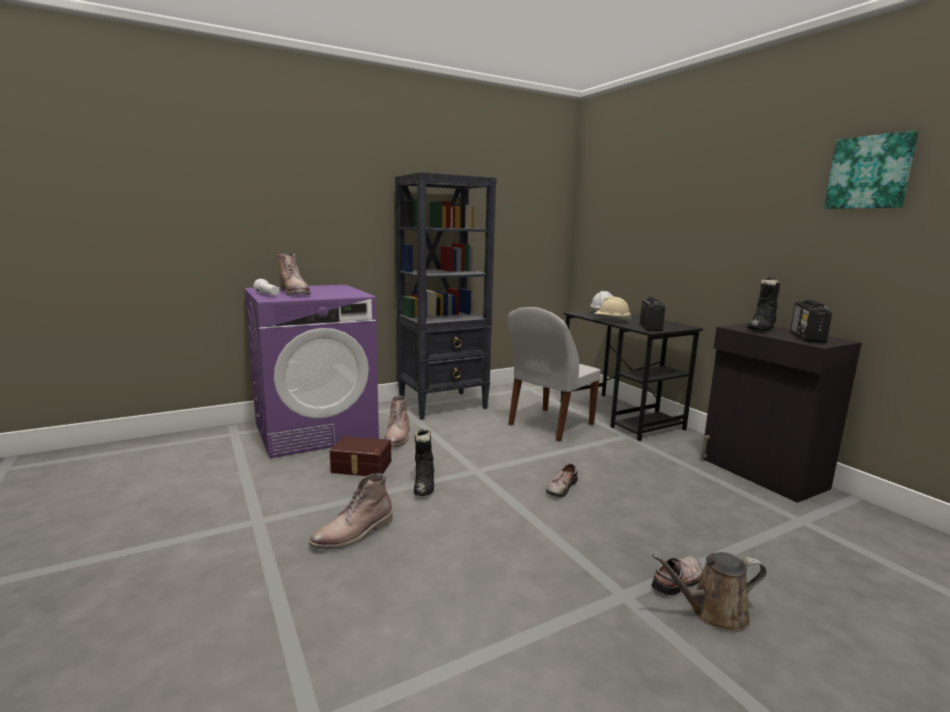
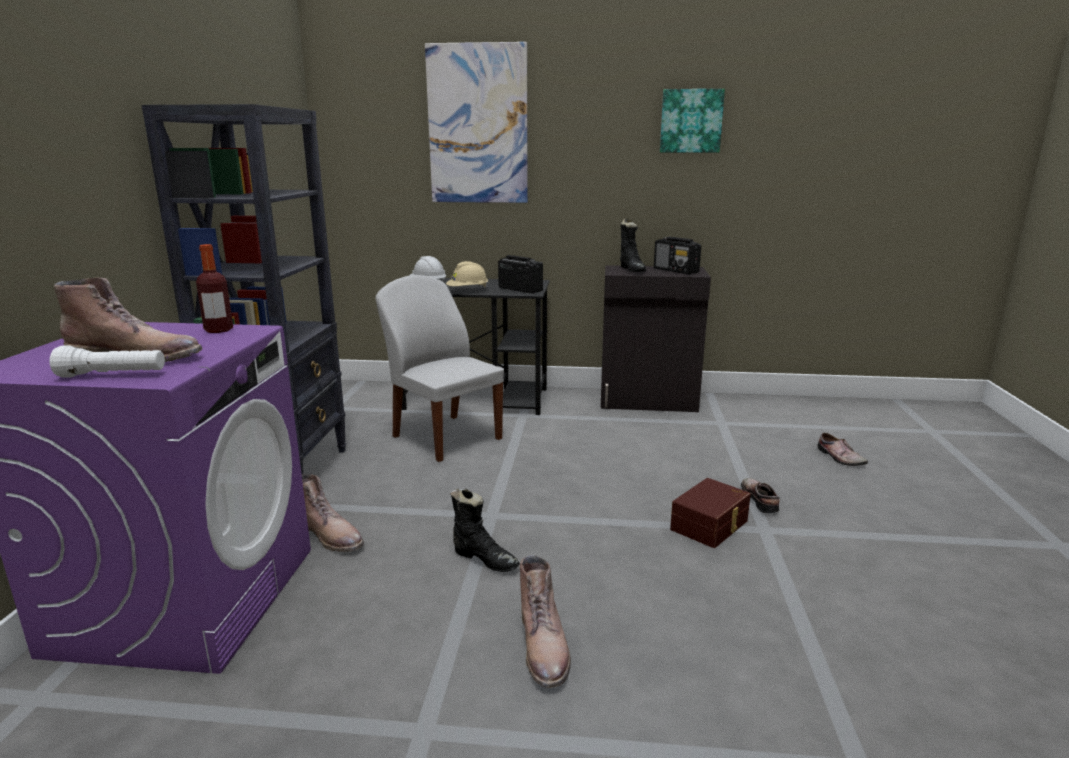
camera: 55 degrees left, 5 degrees up
brown storage box [330,436,391,476] -> brown storage box moved to [670,478,751,548]
white chair [508,307,600,441] -> white chair turned 150 degrees clockwise [376,275,504,462]
shoe [546,463,578,498] -> shoe moved to [817,432,868,466]
brown watering can [652,552,767,632] -> none
none -> bottle [196,244,233,333]
none -> picture [425,42,528,203]

